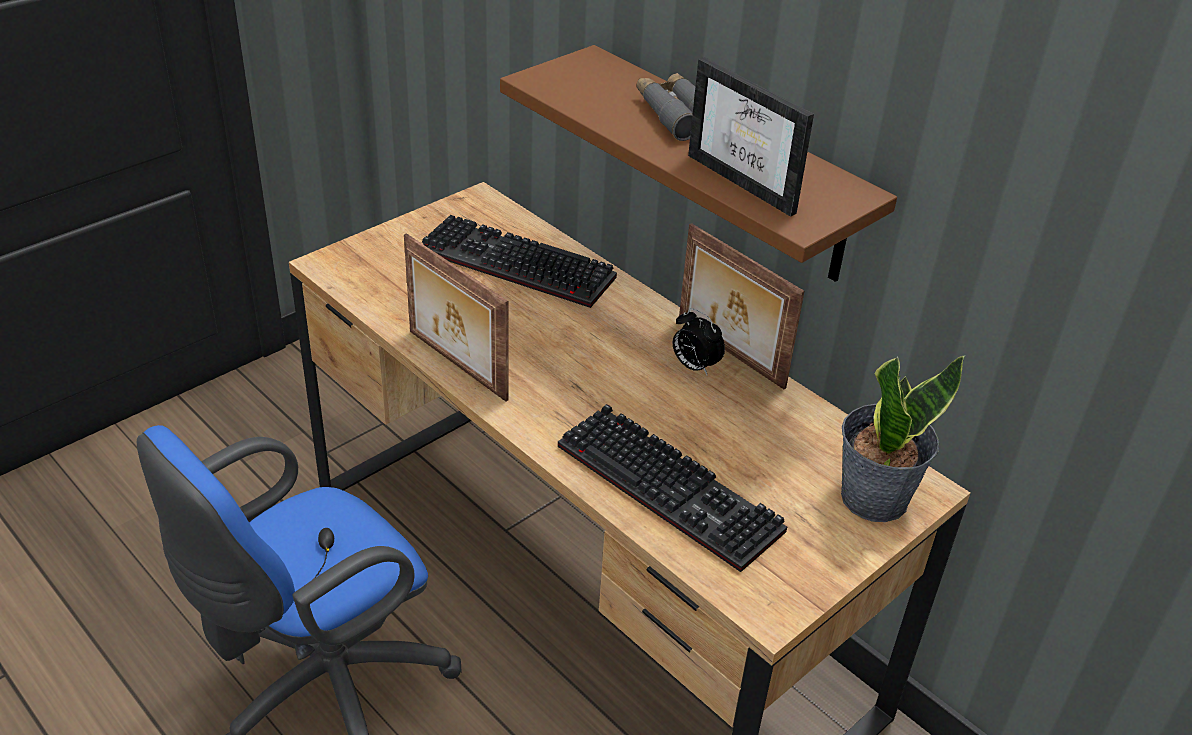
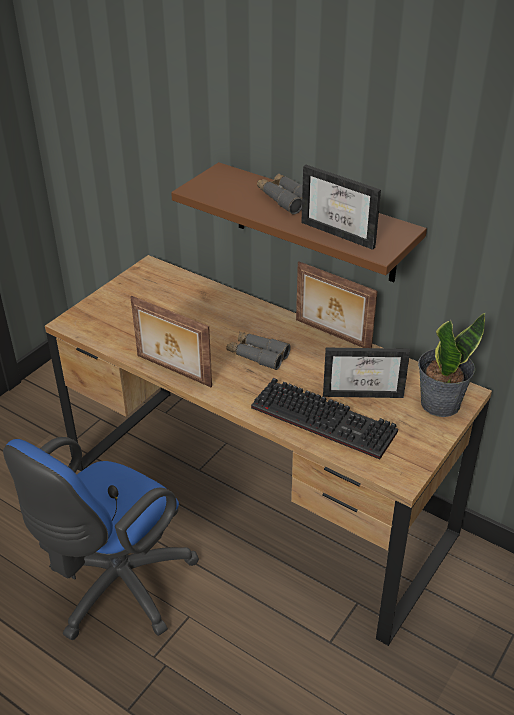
camera: 10 degrees left, 0 degrees up
keyboard [422,215,617,308] -> none
alarm clock [673,308,725,376] -> none
none -> grey binoculars [226,332,291,370]
none -> picture frame [323,348,410,398]

